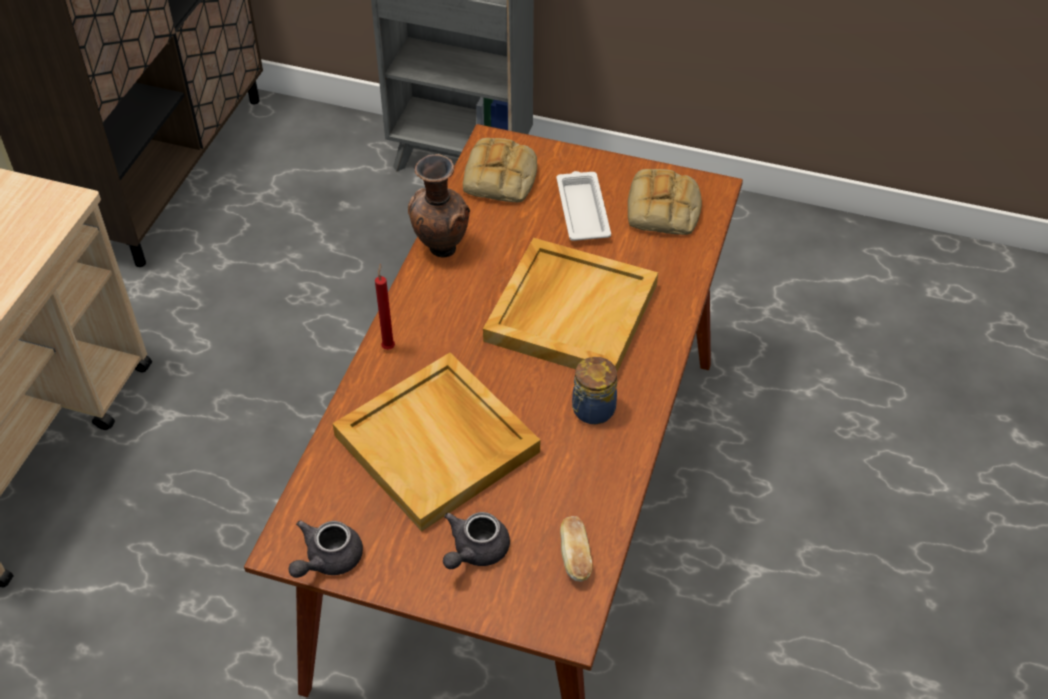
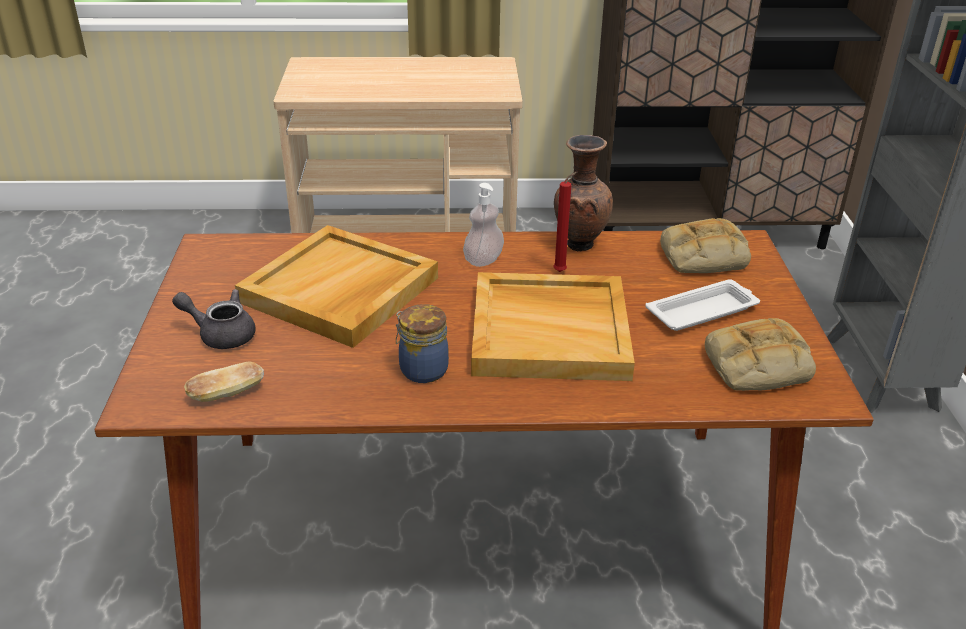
camera: 70 degrees right, 15 degrees down
grey teapot [288,520,363,578] -> none
red candle [375,263,395,350] -> red candle moved to [553,172,577,272]
none -> soap dispenser [463,183,504,267]

